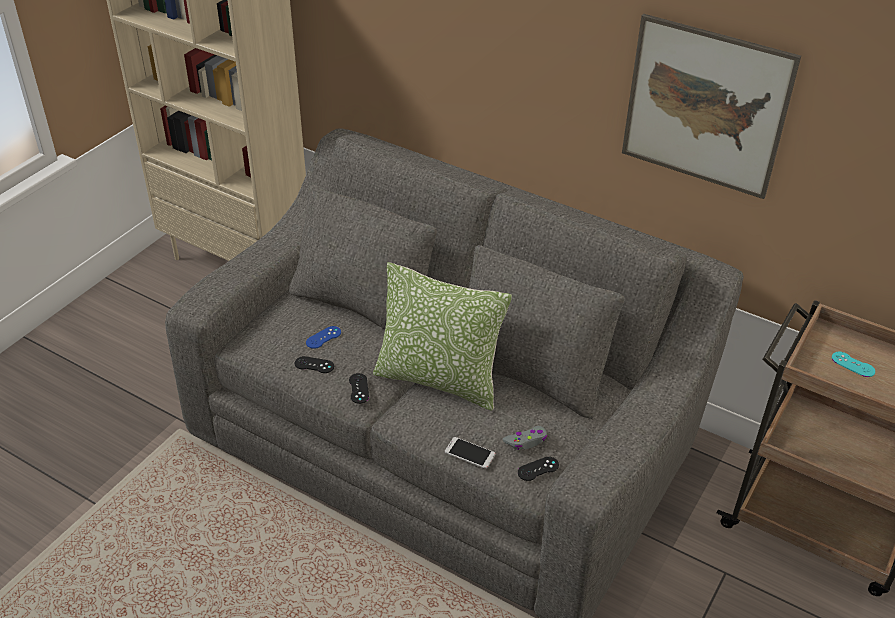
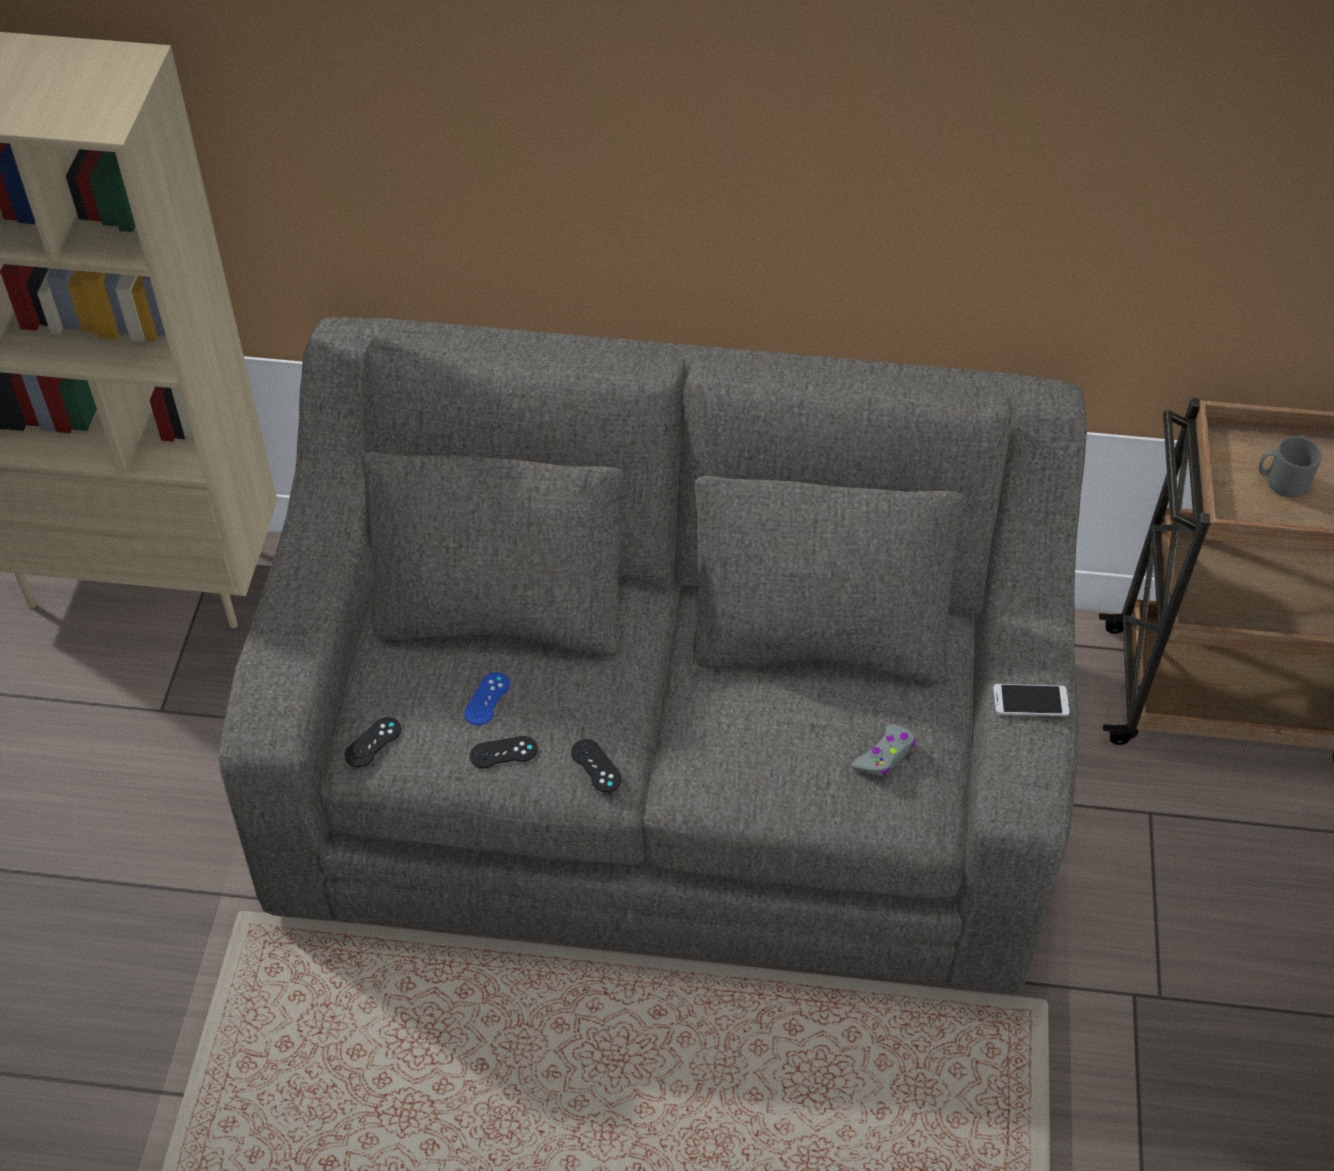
camera: 25 degrees left, 10 degrees up
pillow [373,262,512,411] -> none
phone [445,437,495,469] -> phone moved to [993,684,1070,716]
black game controller [518,457,559,481] -> black game controller moved to [344,717,401,767]
picture [622,14,801,199] -> none
turquoise game controller [832,352,875,377] -> grey mug [1259,436,1322,498]

